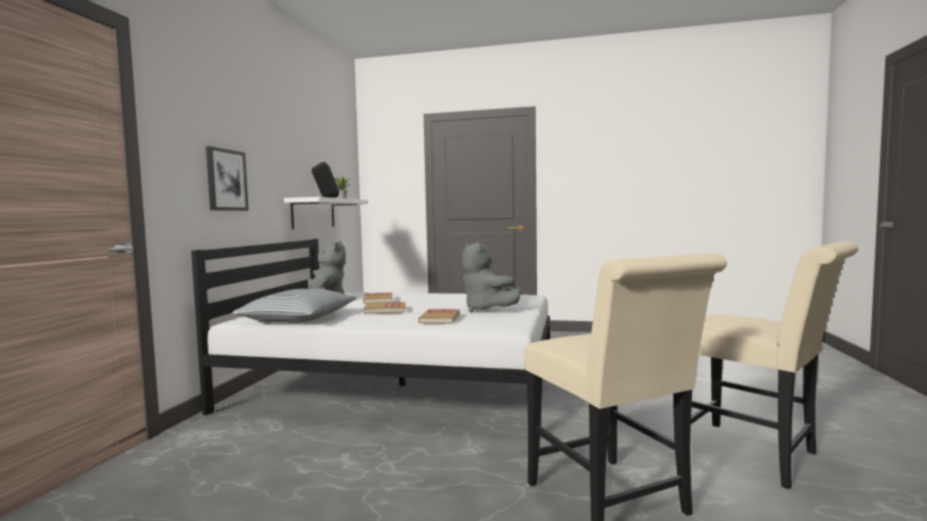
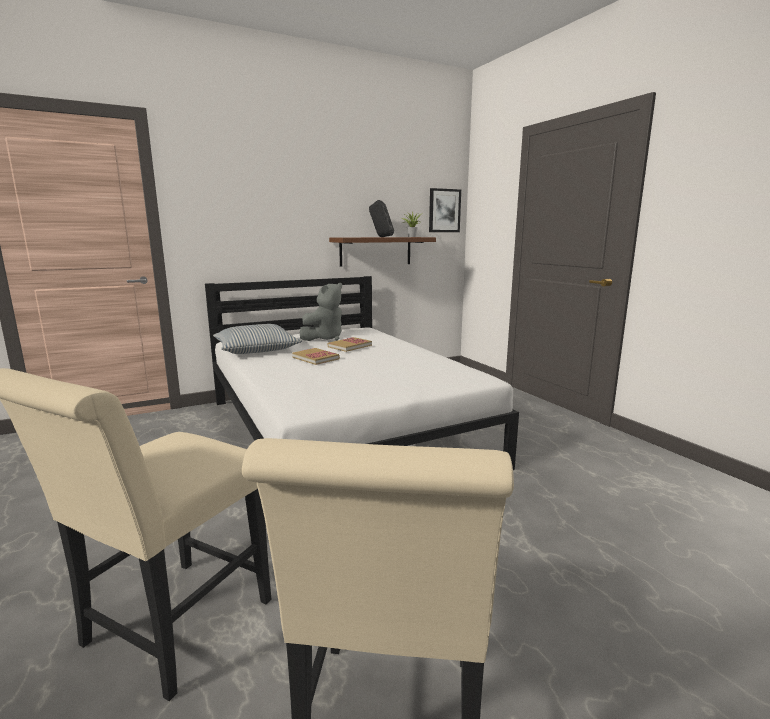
camera: 50 degrees right, 10 degrees up
picture [206,146,249,211] -> picture moved to [429,188,461,232]
white shelf [284,197,367,229] -> brown shelf [329,237,436,267]
book [418,309,460,324] -> none
grey plush toy [462,242,521,313] -> none

